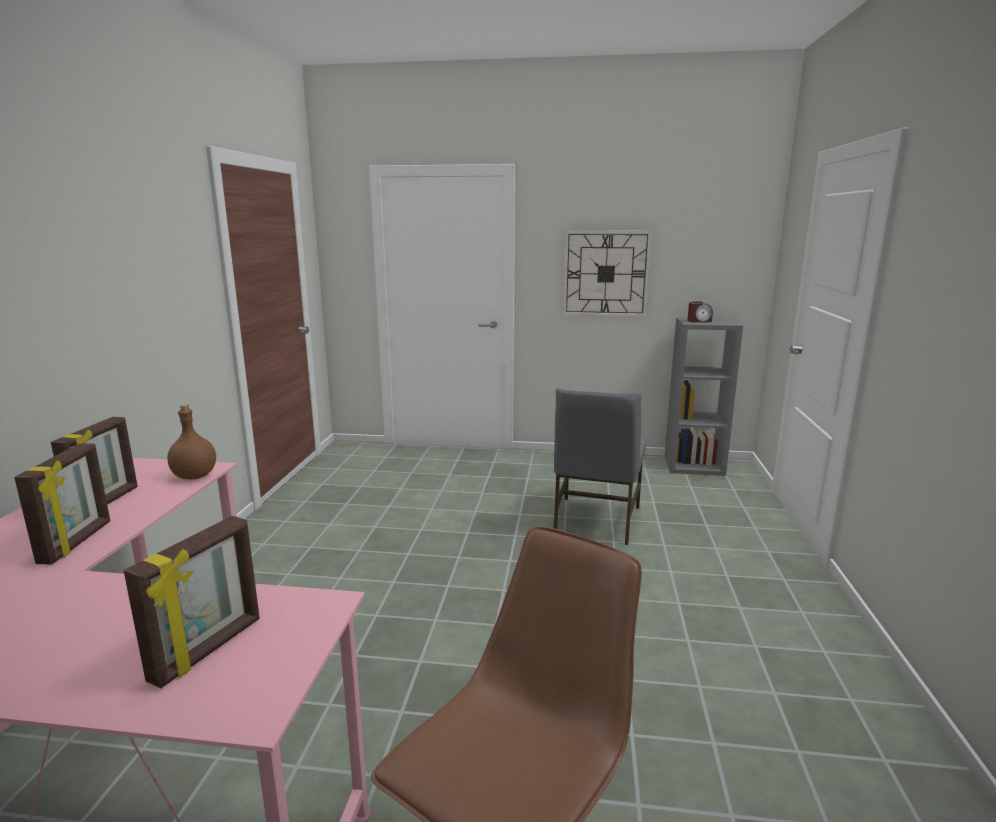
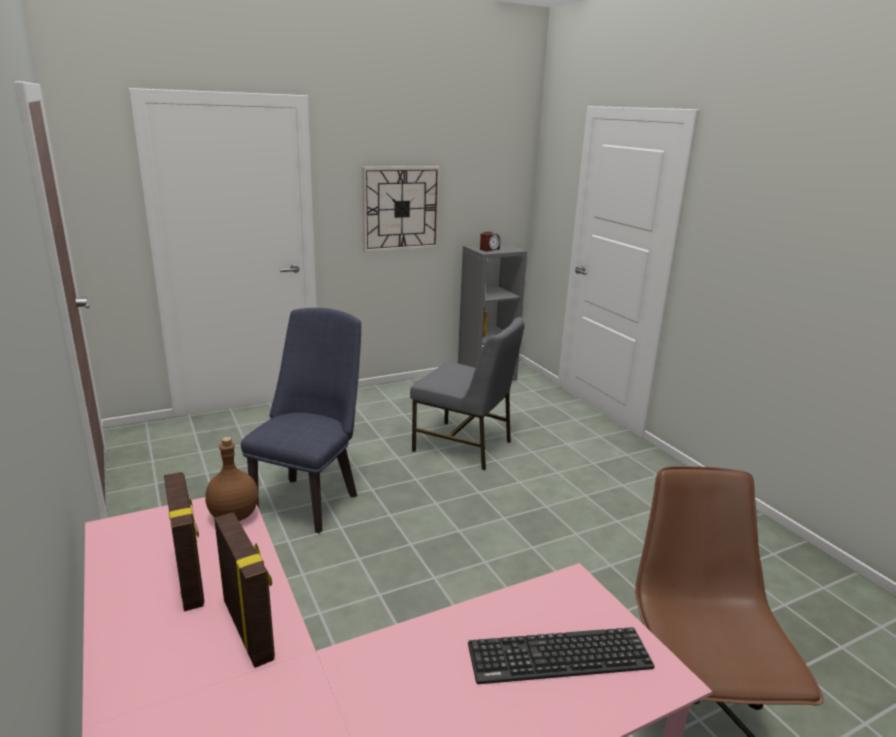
camera: 35 degrees left, 5 degrees up
picture frame [124,516,260,688] -> keyboard [468,627,654,684]
grey chair [554,389,646,545] -> grey chair turned 45 degrees counterclockwise [410,317,525,470]
none -> blue chair [241,308,361,533]

